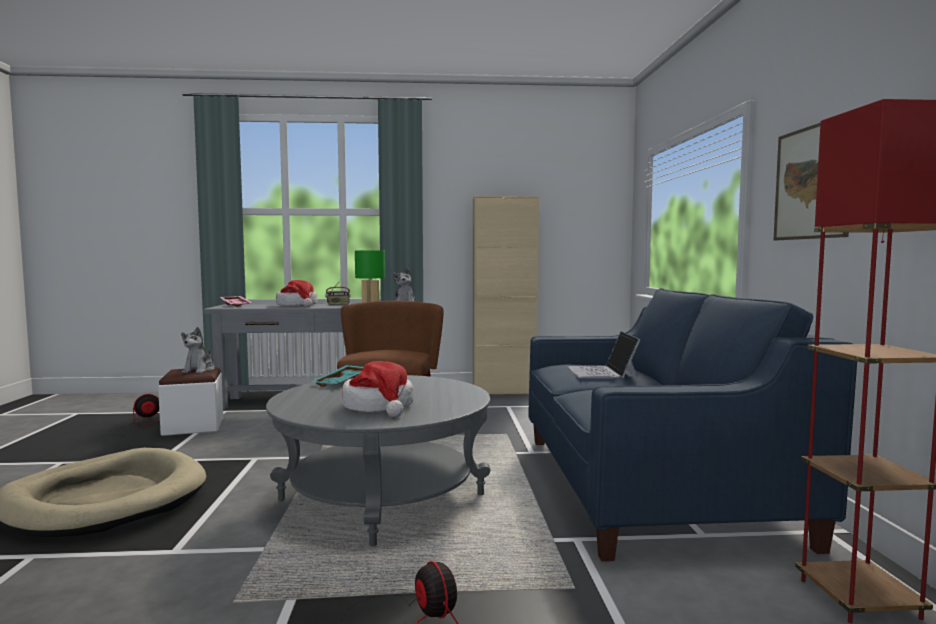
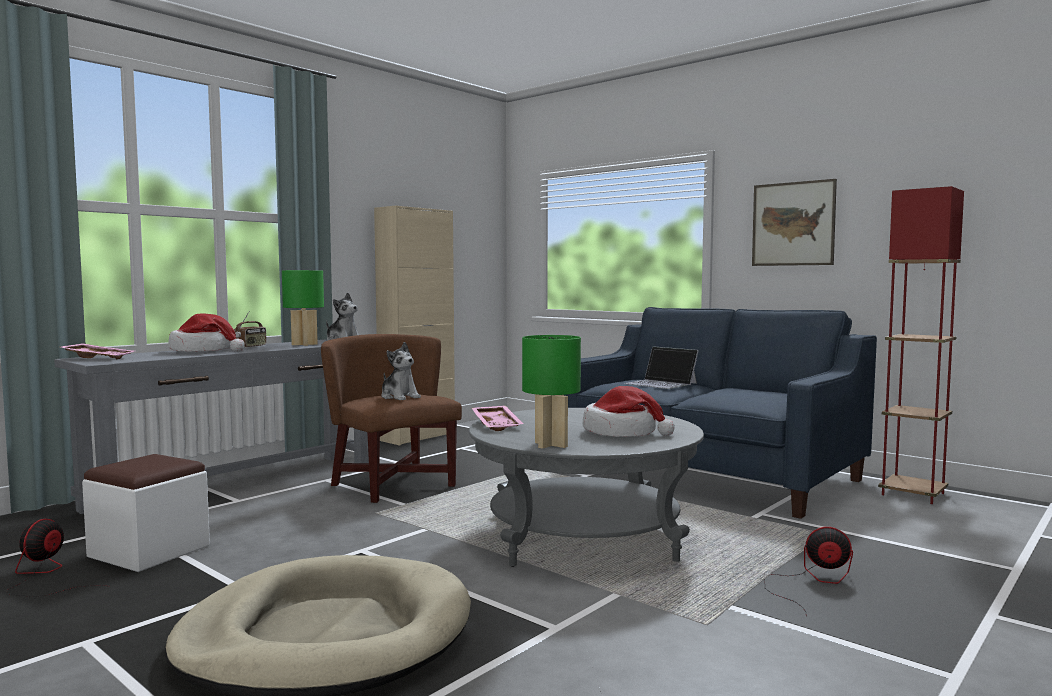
camera: 45 degrees left, 0 degrees up
plush toy [181,327,215,373] -> plush toy moved to [381,342,421,401]
turquoise tray [311,365,363,387] -> pink tray [472,406,524,431]
none -> green table lamp [522,335,581,449]

